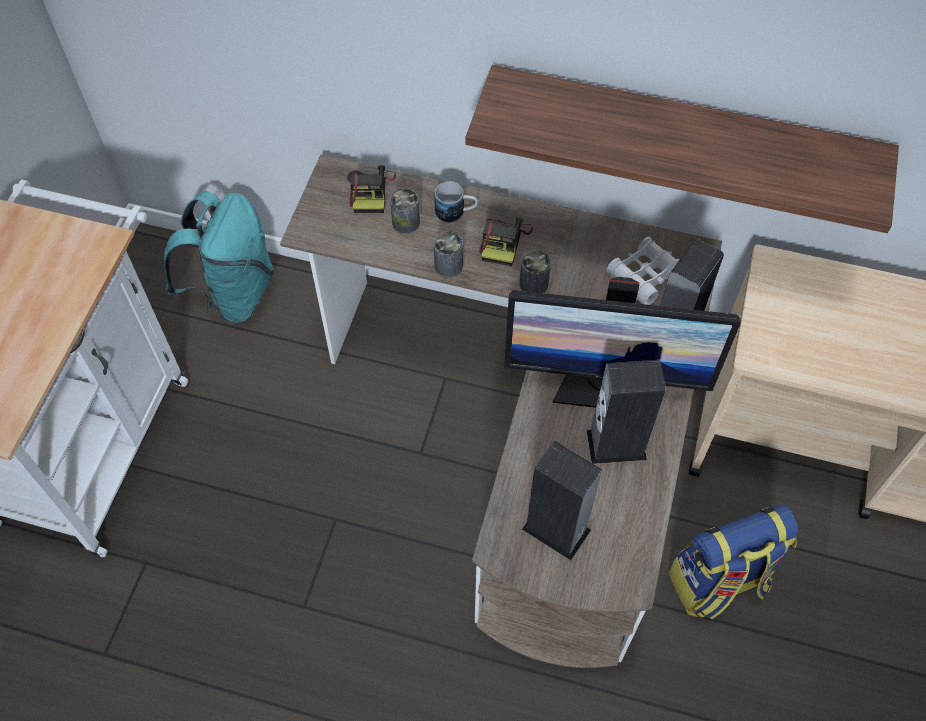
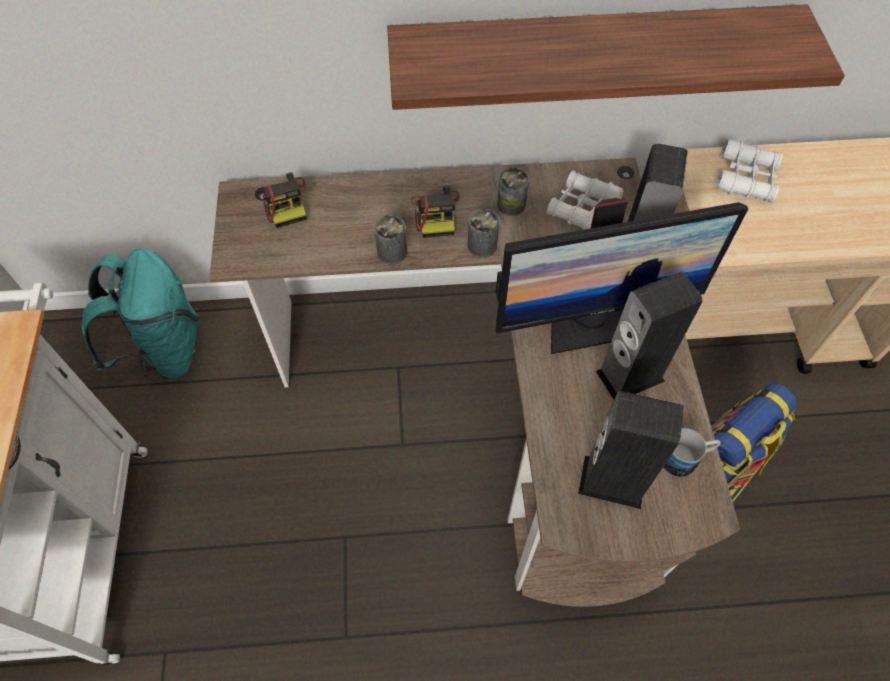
camera: 20 degrees left, 0 degrees up
can [390,188,420,234] -> can moved to [497,168,529,216]
mug [434,181,478,223] -> mug moved to [663,428,721,477]
none -> white binoculars [716,139,783,203]

